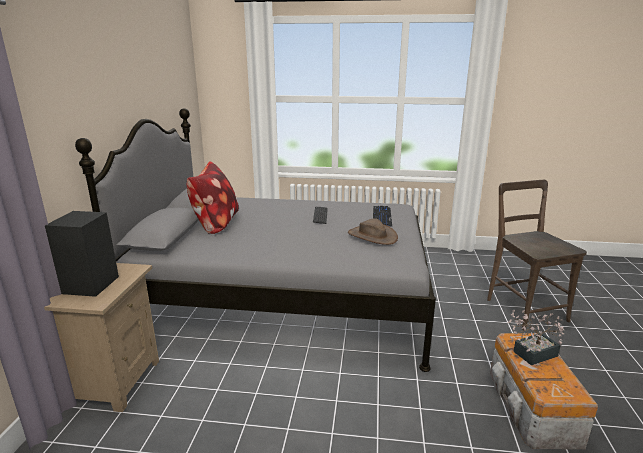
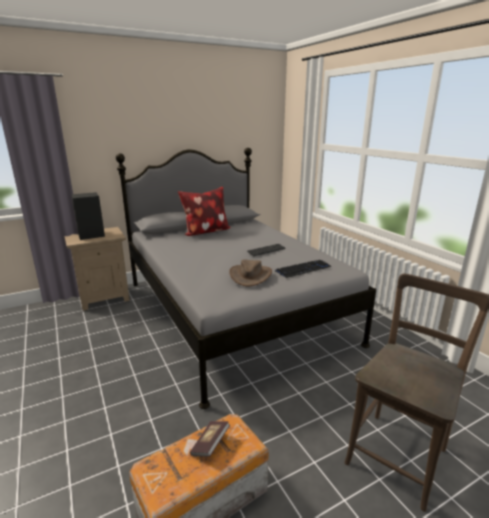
camera: 55 degrees right, 0 degrees up
potted plant [508,310,564,365] -> book [190,421,230,457]

